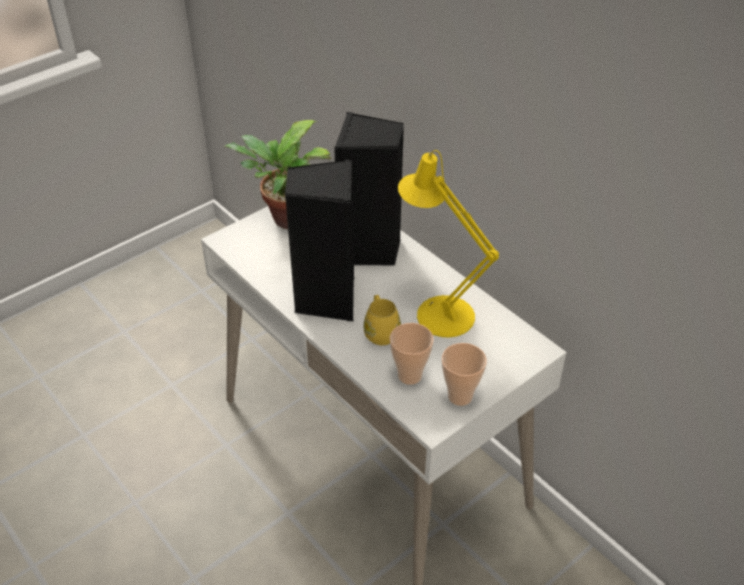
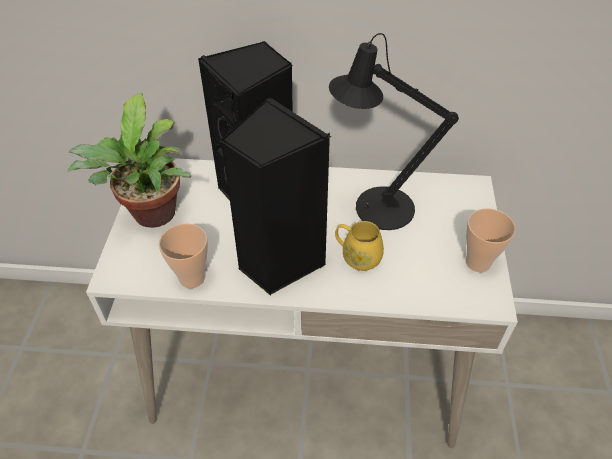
camera: 45 degrees left, 5 degrees up
cup [390,323,434,385] -> cup moved to [159,223,208,288]
yellow table lamp [398,150,499,338] -> black table lamp [329,33,459,230]

